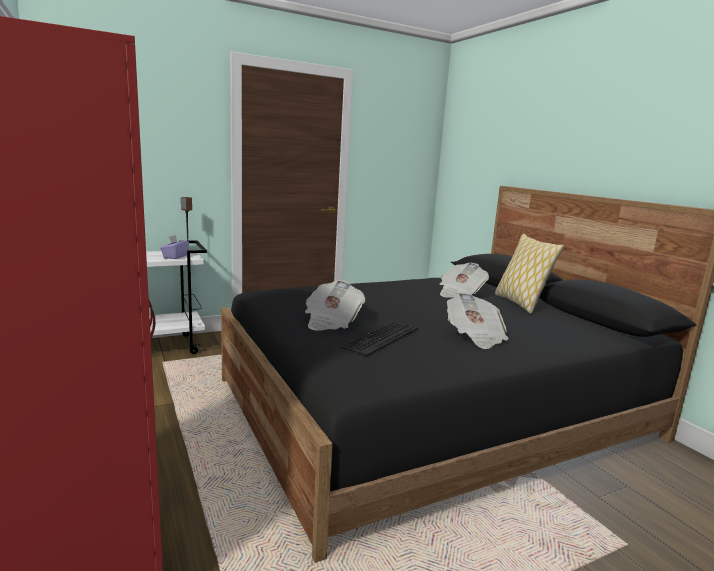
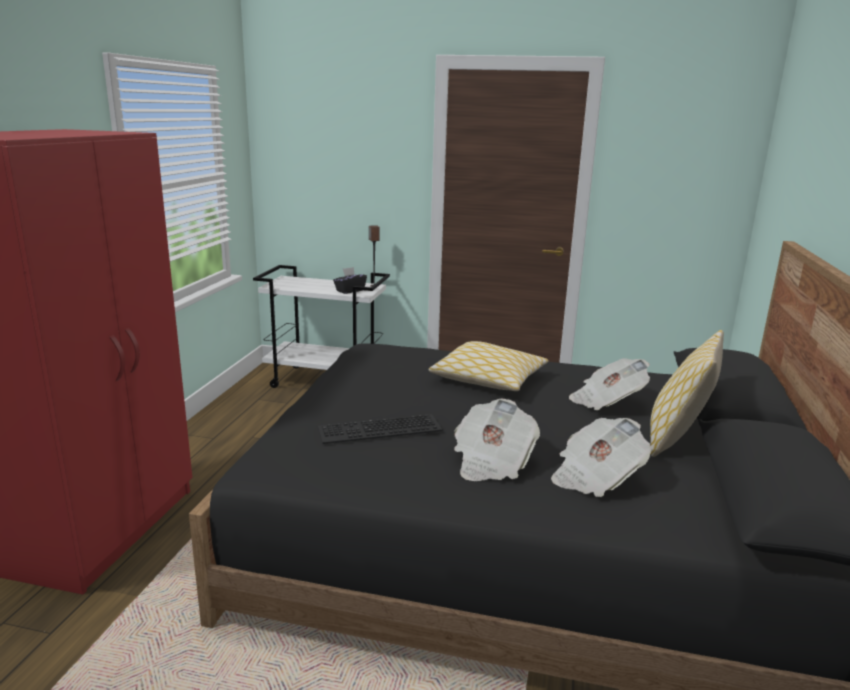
camera: 40 degrees right, 5 degrees up
purple tissue box [160,235,189,259] -> black tissue box [333,267,367,294]
newspaper [305,280,365,331] -> newspaper moved to [551,418,651,497]
none -> pillow [429,341,549,391]

